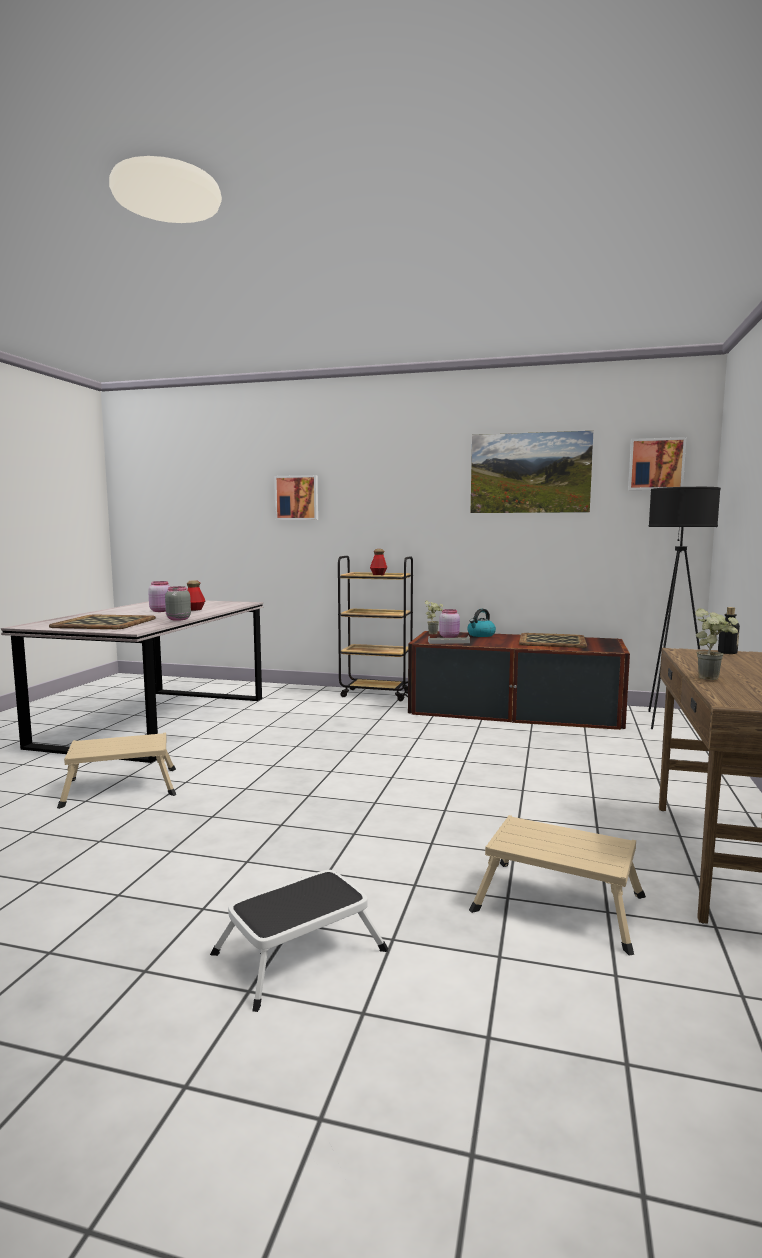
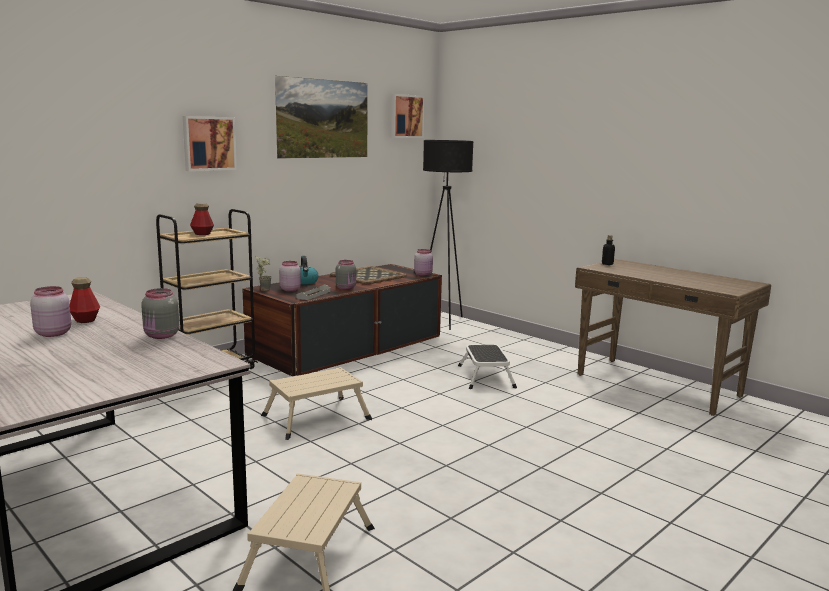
camera: 60 degrees left, 5 degrees up
tray [49,615,156,629] -> none
black step ladder [210,870,388,1012] -> black step ladder moved to [458,344,517,389]
picture [274,475,318,520] -> picture moved to [183,116,237,171]
beige step ladder [469,815,646,956] -> beige step ladder moved to [261,367,372,440]
potted plant [695,608,738,680] -> none
none -> grey jar [336,260,356,290]
none -> pink jar [414,249,433,276]

